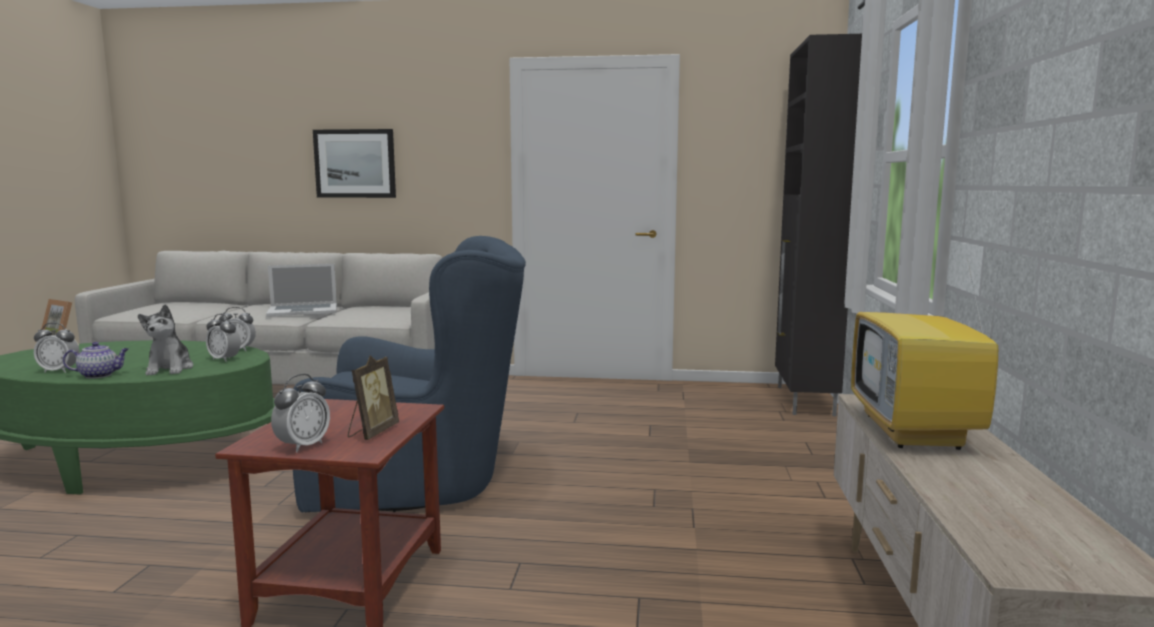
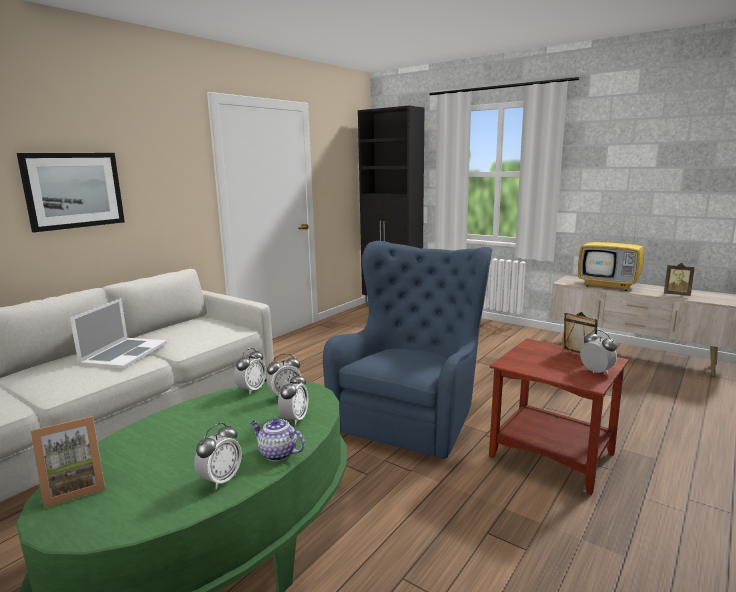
camera: 60 degrees left, 5 degrees up
teapot [63,342,129,379] -> teapot turned 75 degrees counterclockwise [250,418,305,461]
plush toy [138,304,193,375] -> alarm clock [278,372,308,425]
none -> picture frame [664,263,695,296]

